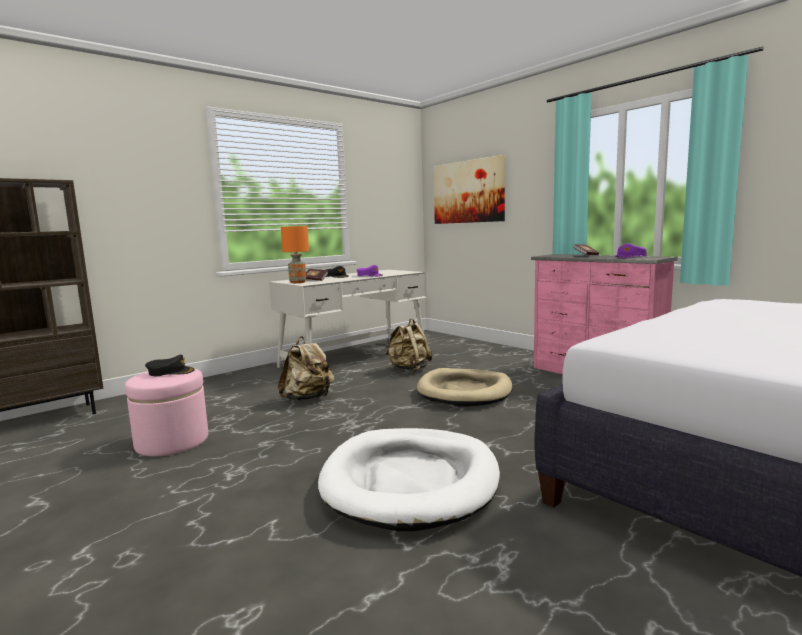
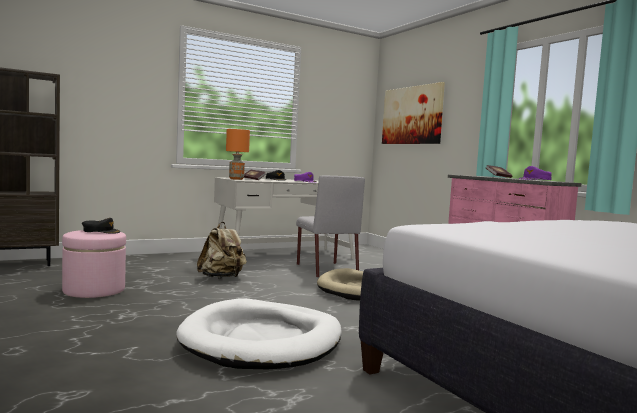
camera: 10 degrees right, 5 degrees down
beige backpack [386,319,433,372] -> grey chair [296,176,365,278]

